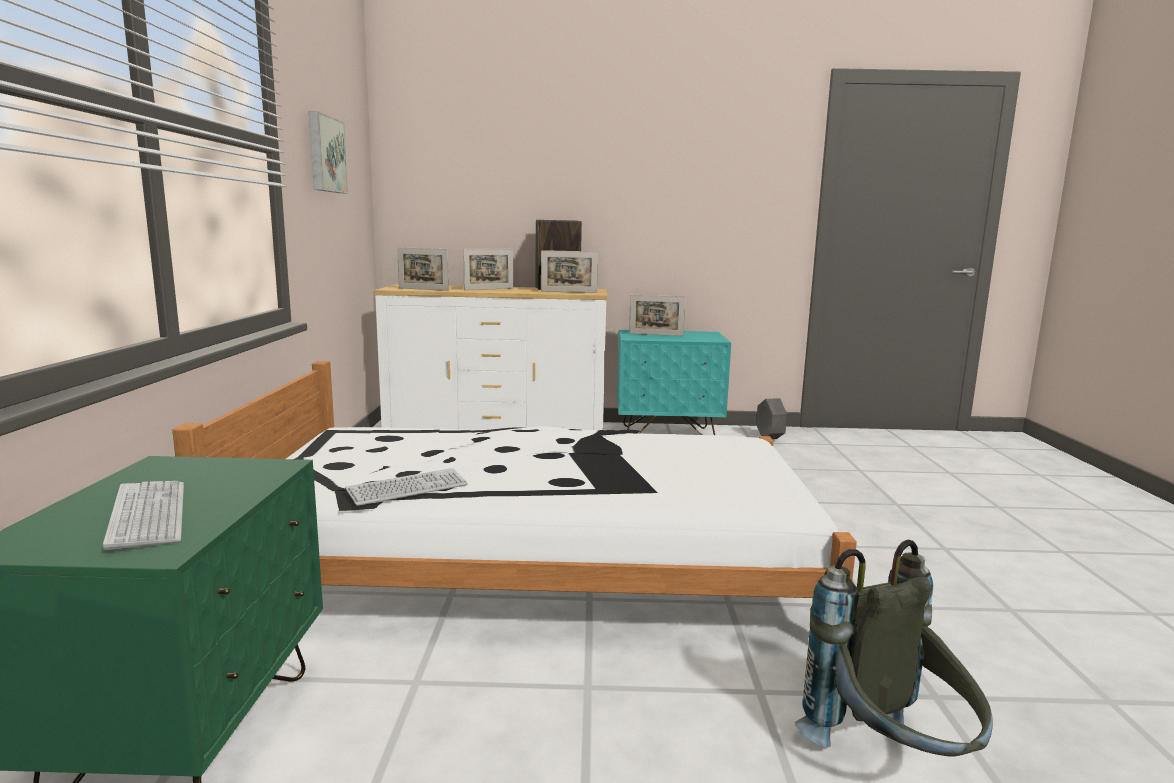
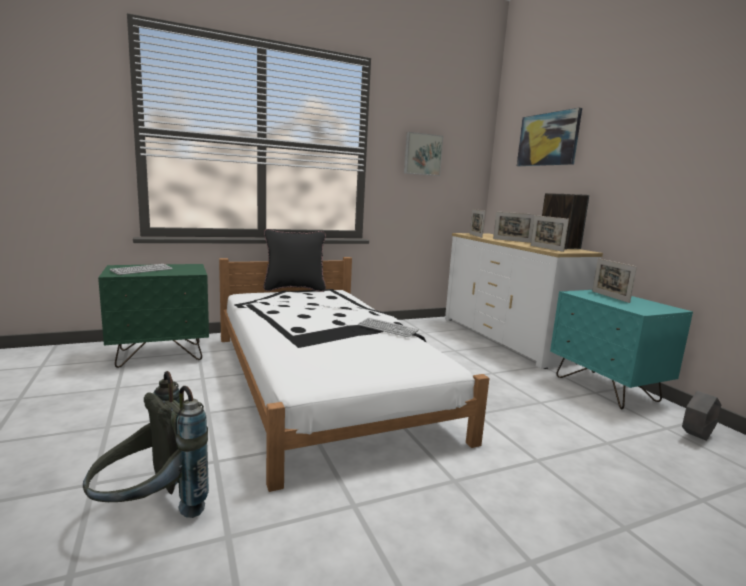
camera: 65 degrees right, 0 degrees up
keyboard [345,468,468,506] -> keyboard moved to [358,318,419,337]
none -> black pillow [263,229,326,292]
none -> picture [517,108,582,166]

